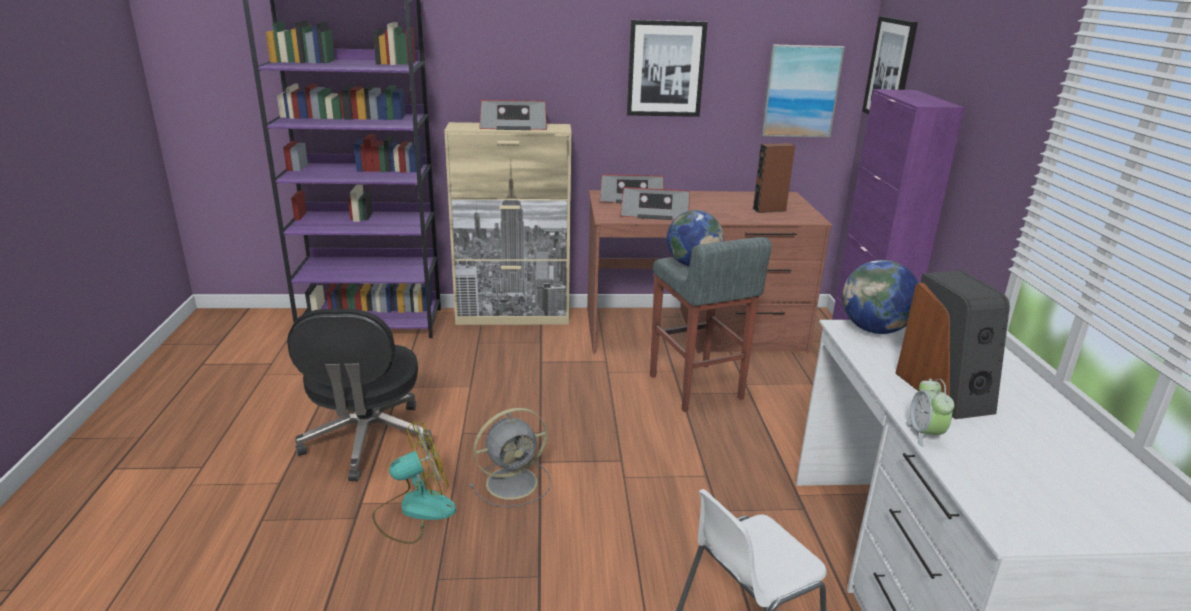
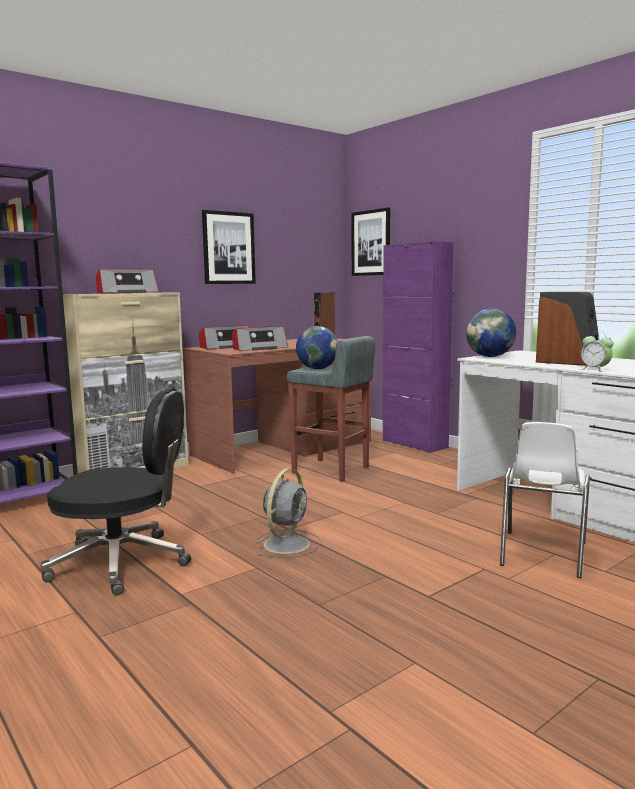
camera: 35 degrees left, 15 degrees down
black office chair [287,309,434,482] -> black office chair turned 45 degrees counterclockwise [40,388,191,595]
fan [372,422,456,544] -> none
picture [761,44,845,137] -> none

